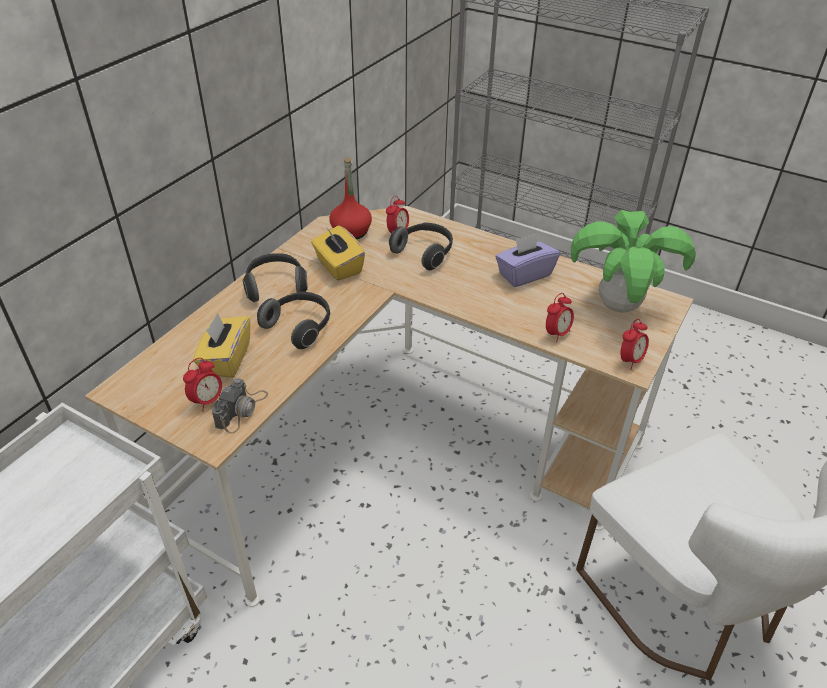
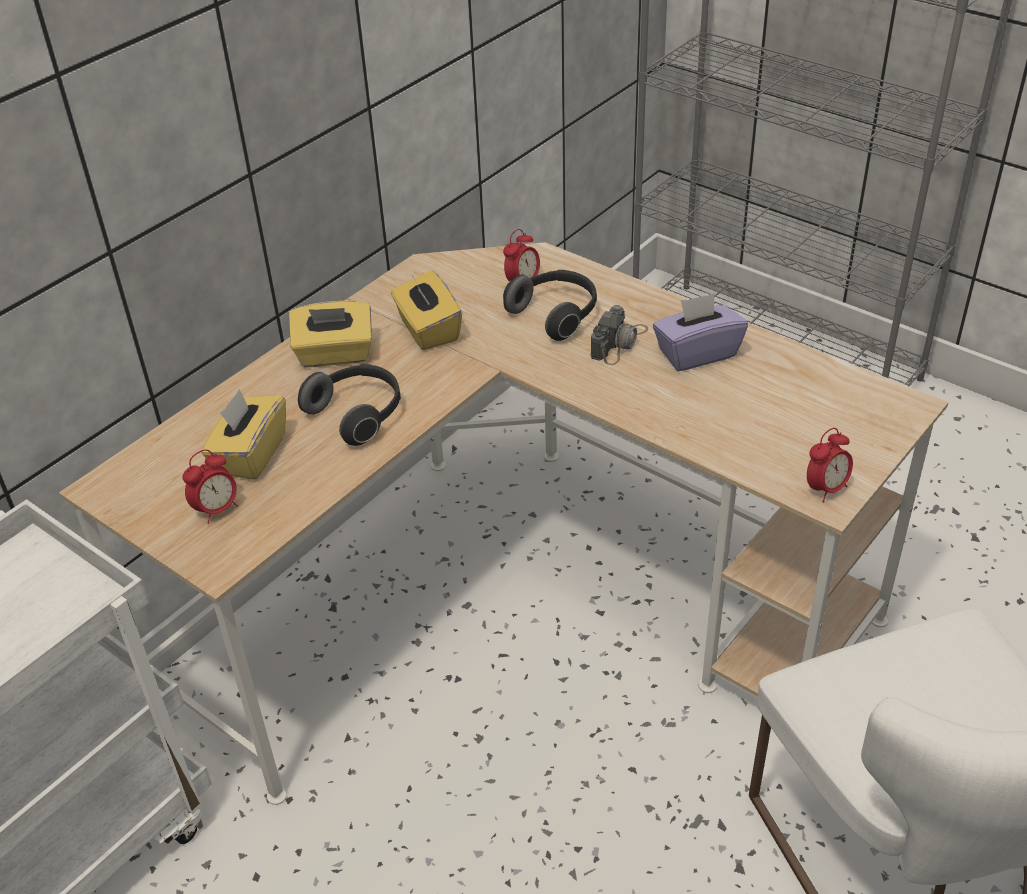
camera: 10 degrees right, 0 degrees up
camera [212,378,268,434] -> camera moved to [591,305,648,365]
headphones [243,253,308,302] -> yellow tissue box [289,301,372,367]
red bottle [329,157,372,240] -> none
alarm clock [546,293,574,342] -> none
potted plant [571,210,696,313] -> none

